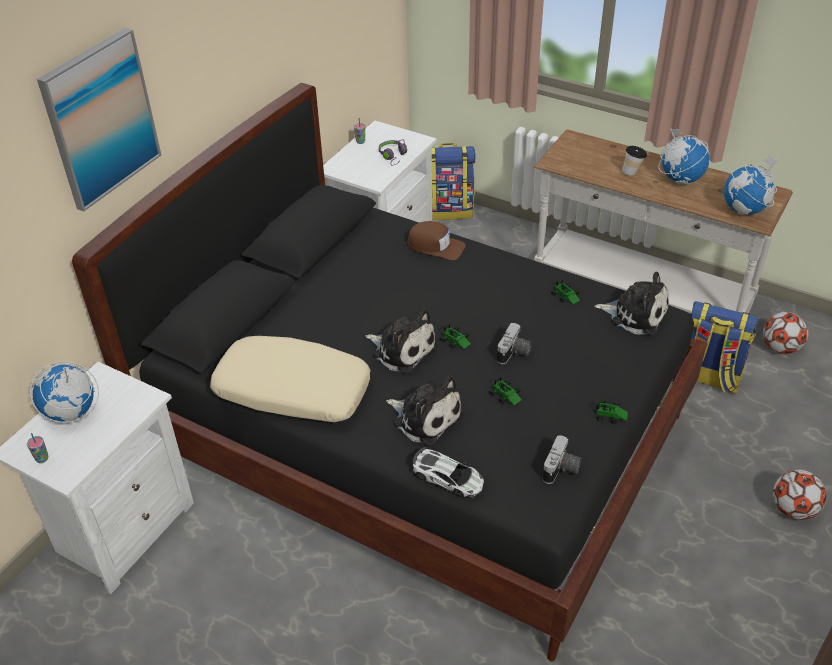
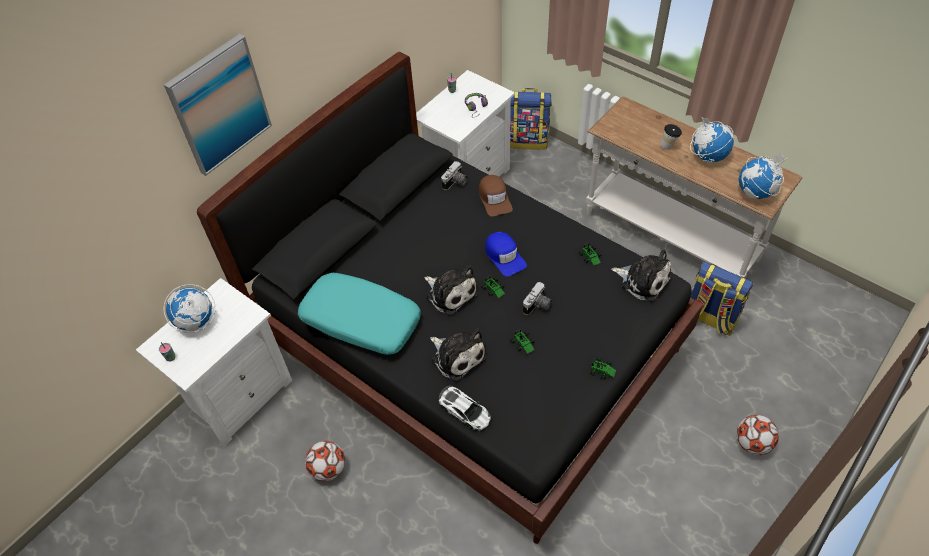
camera: 10 degrees right, 10 degrees up
beige pillow [210,336,371,422] -> turquoise pillow [298,273,421,355]
brown cap [407,221,466,260] -> brown cap turned 45 degrees clockwise [479,175,513,216]
camera [543,435,582,484] -> camera moved to [441,161,468,190]
football [763,312,808,354] -> football moved to [305,441,345,481]
none -> blue cap [485,232,527,276]

